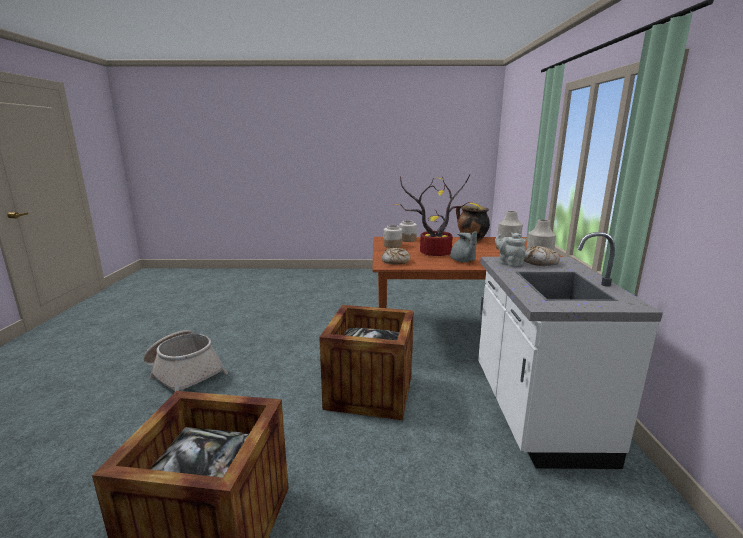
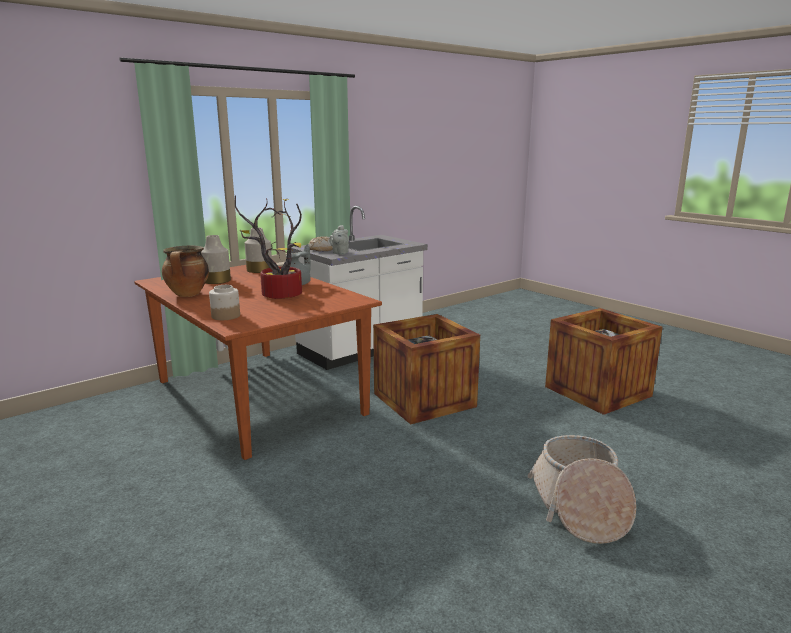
camera: 130 degrees left, 0 degrees up
bread [382,248,410,264] -> none
jar [384,225,402,248] -> none

